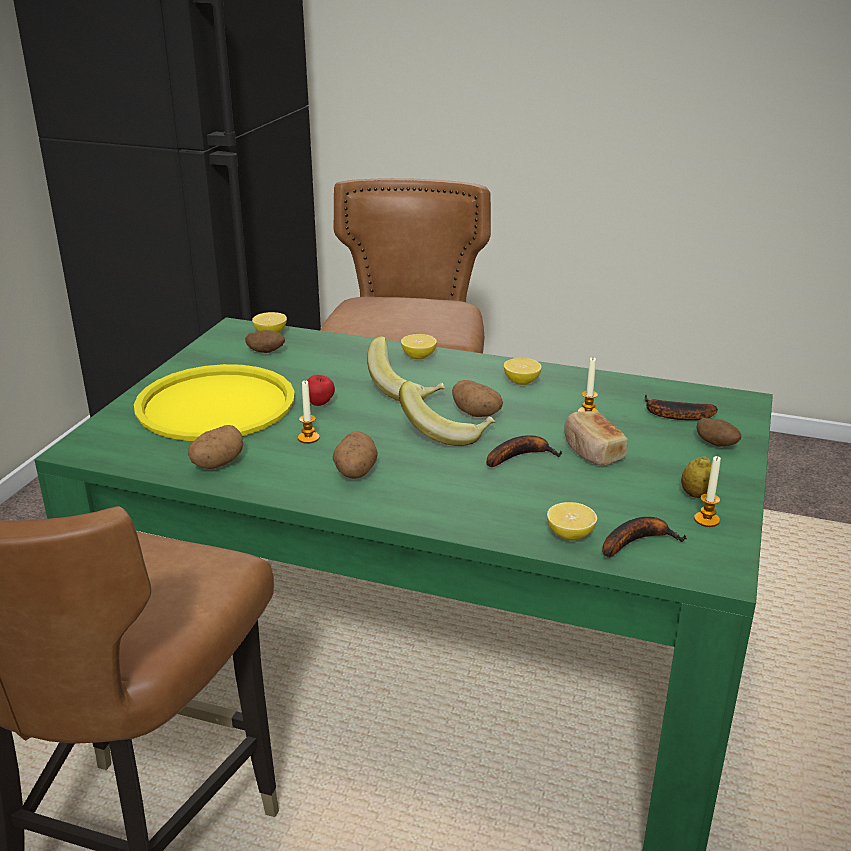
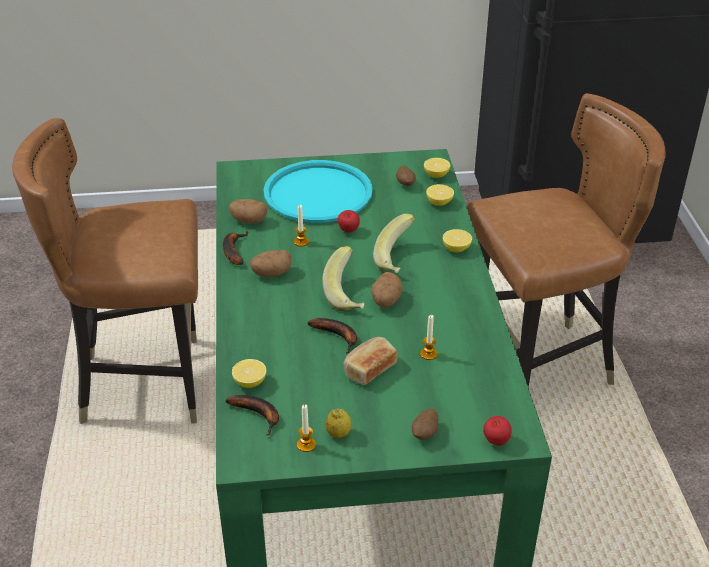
camera: 65 degrees right, 10 degrees up
yellow tray [134,364,295,441] -> turquoise tray [264,160,373,223]
lemon [504,358,542,385] -> lemon moved to [426,184,454,206]
banana [645,395,718,420] -> banana moved to [223,231,249,265]
none -> apple [483,416,512,446]

